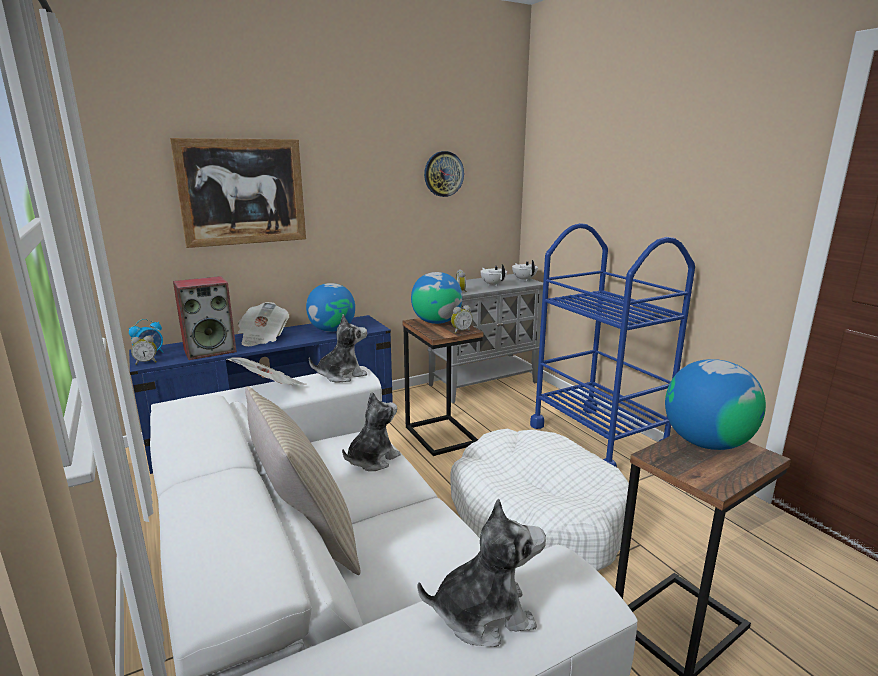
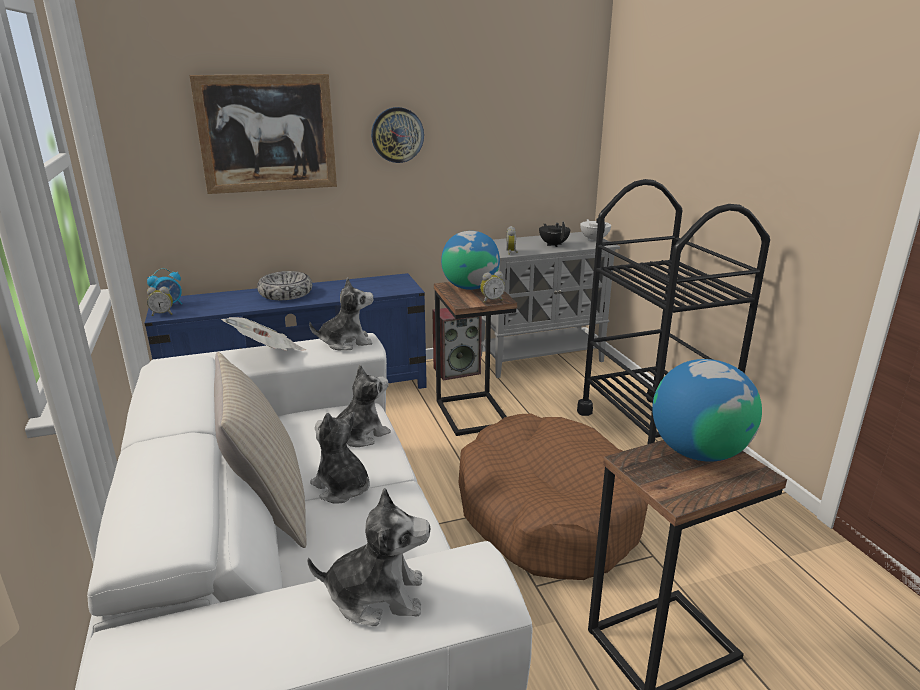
camera: 10 degrees right, 5 degrees up
speaker [173,276,237,360] -> speaker moved to [432,308,482,380]
newspaper [238,302,289,346] -> bowl [257,271,312,300]
globe [306,283,355,332] -> none
wall clock [424,151,464,197] -> wall clock moved to [371,107,424,163]
white dog bed [450,428,629,571] -> brown dog bed [458,413,648,580]
white teapot [480,264,507,286] -> black teapot [539,222,571,247]
blue cart [530,223,695,467] -> black cart [577,179,770,444]
none -> plush toy [310,412,370,504]

